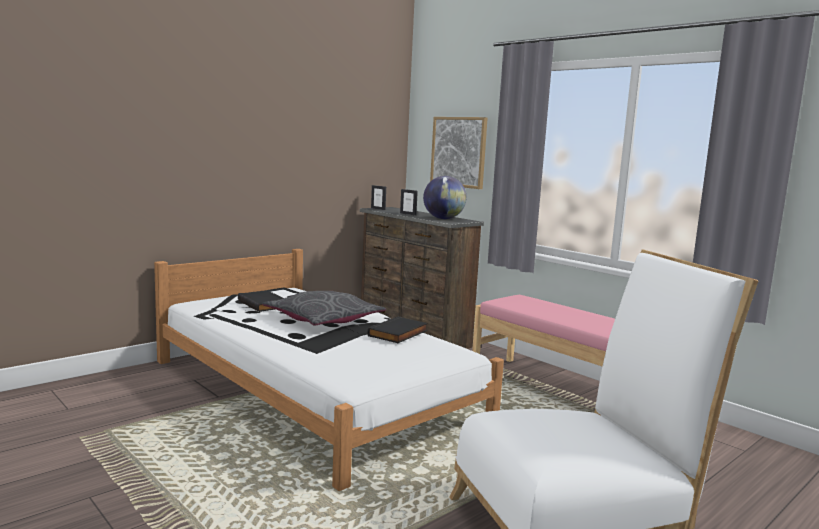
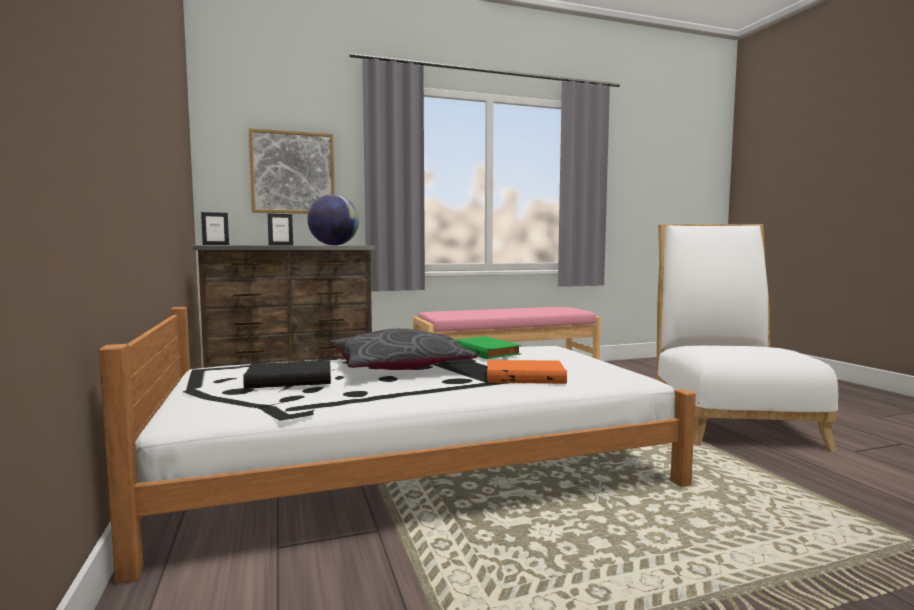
camera: 65 degrees left, 5 degrees down
black book [367,316,428,343] -> green book [454,336,521,359]
none -> orange book [487,360,567,384]

